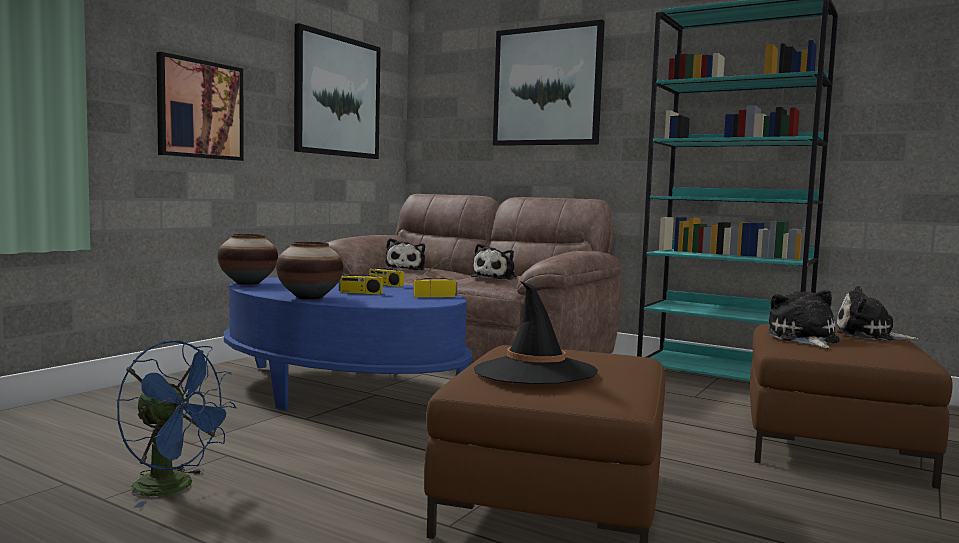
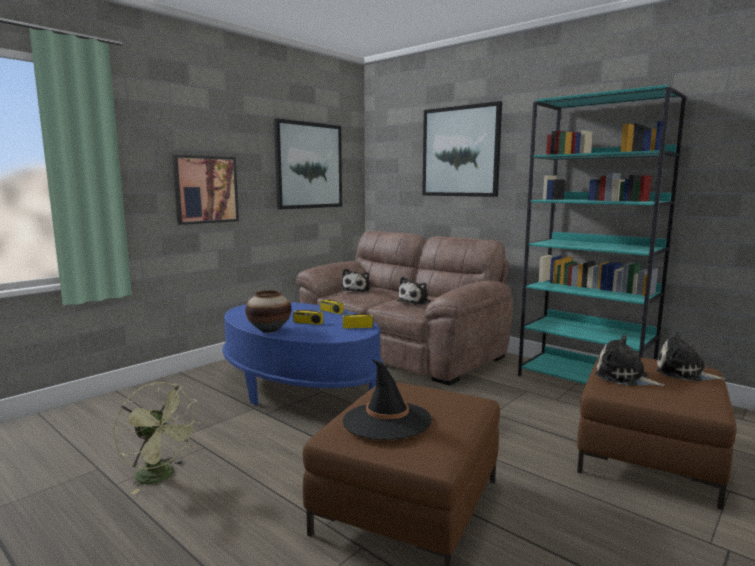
camera: 10 degrees right, 5 degrees up
blue fan [117,340,236,507] -> green fan [114,382,200,494]
vase [218,234,278,285] -> none
plush toy [768,290,840,348] -> plush toy turned 60 degrees counterclockwise [595,335,664,386]

